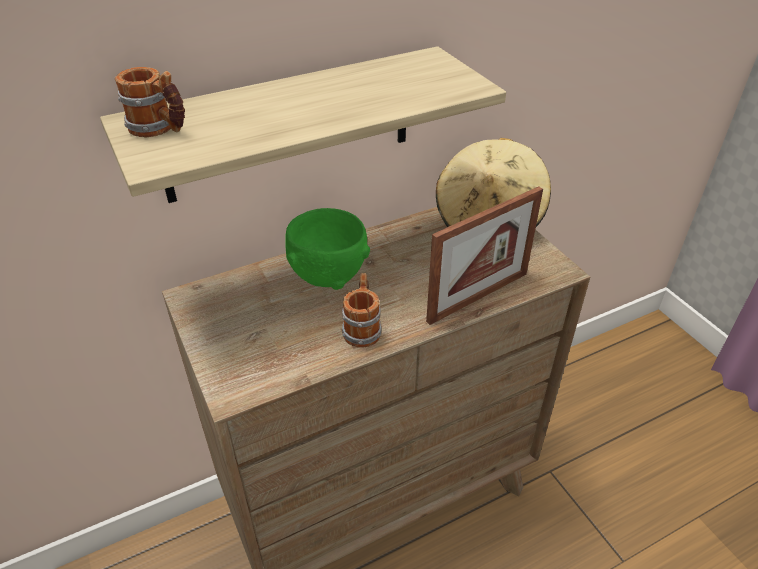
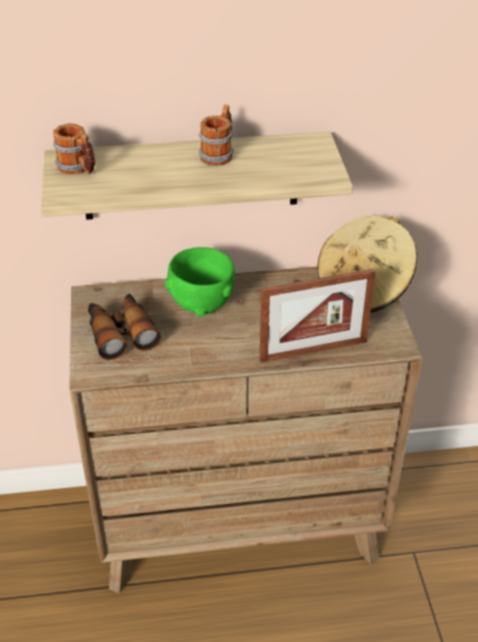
camera: 20 degrees right, 0 degrees up
mug [342,273,382,348] -> mug moved to [199,104,234,166]
none -> binoculars [88,294,161,360]

